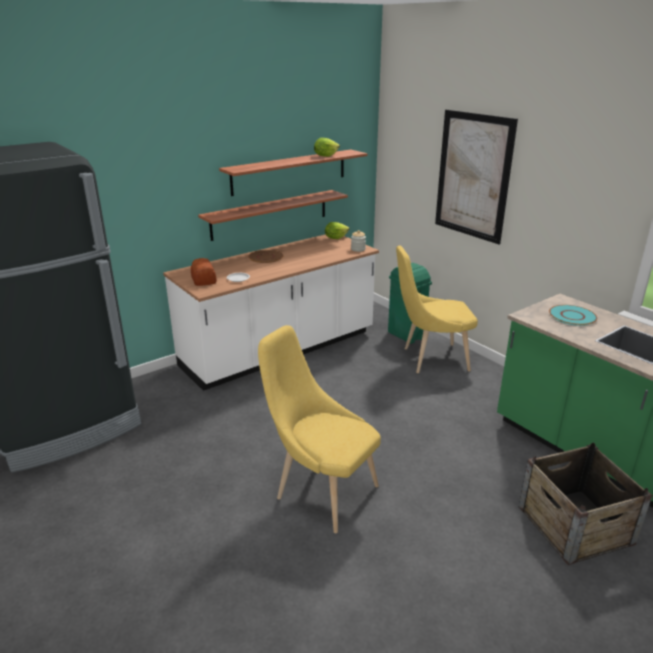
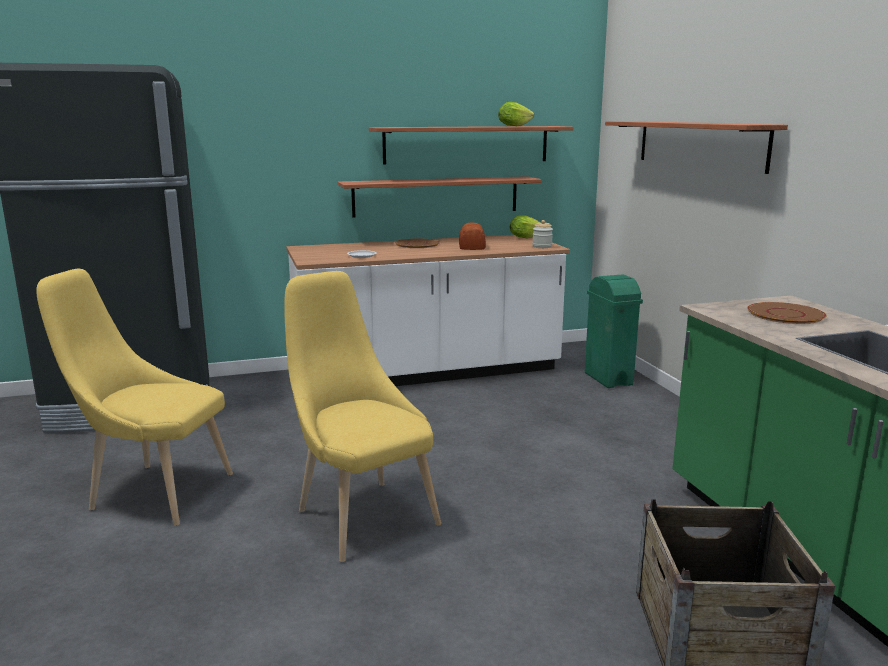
camera: 20 degrees right, 10 degrees down
bread [191,258,217,286] -> bread moved to [459,222,486,250]
yellow chair [396,246,478,373] -> yellow chair moved to [36,269,233,525]
picture [435,110,518,245] -> shelf [605,121,788,174]
turquoise plate [549,305,597,326] -> brown plate [747,302,827,324]

